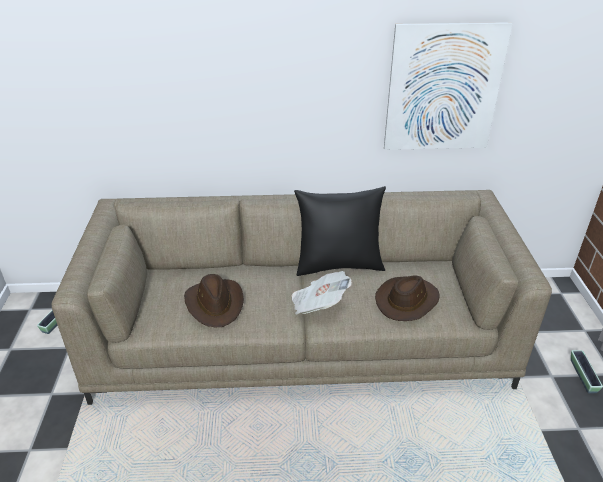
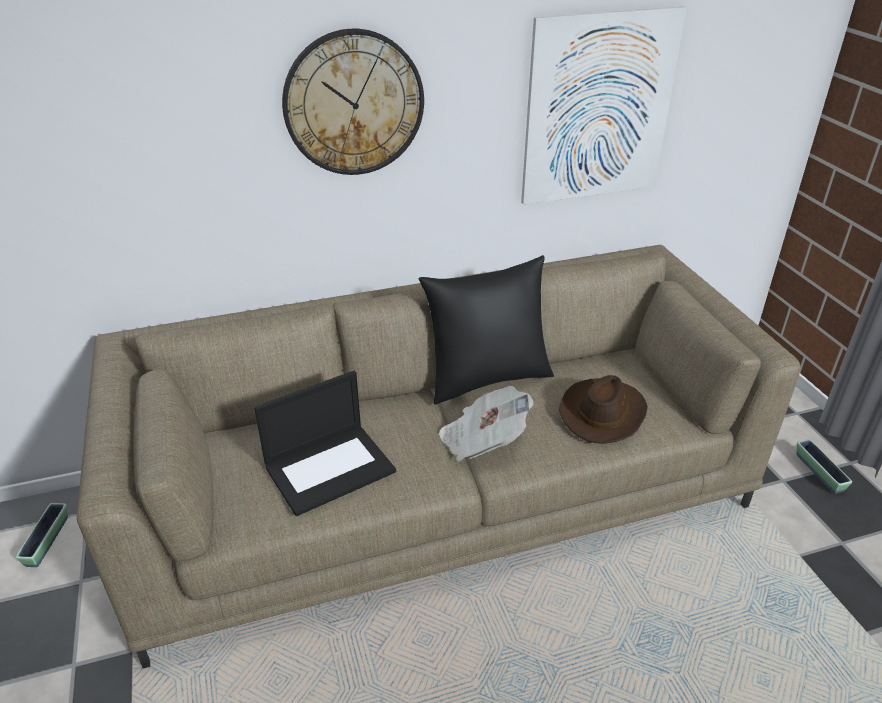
camera: 15 degrees left, 0 degrees up
brown hat [184,274,244,327] -> laptop [254,371,396,516]
none -> wall clock [282,29,424,175]

